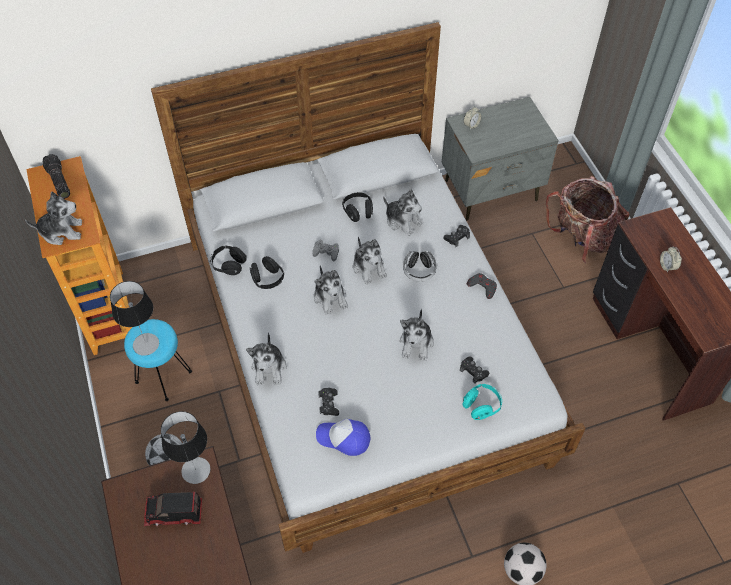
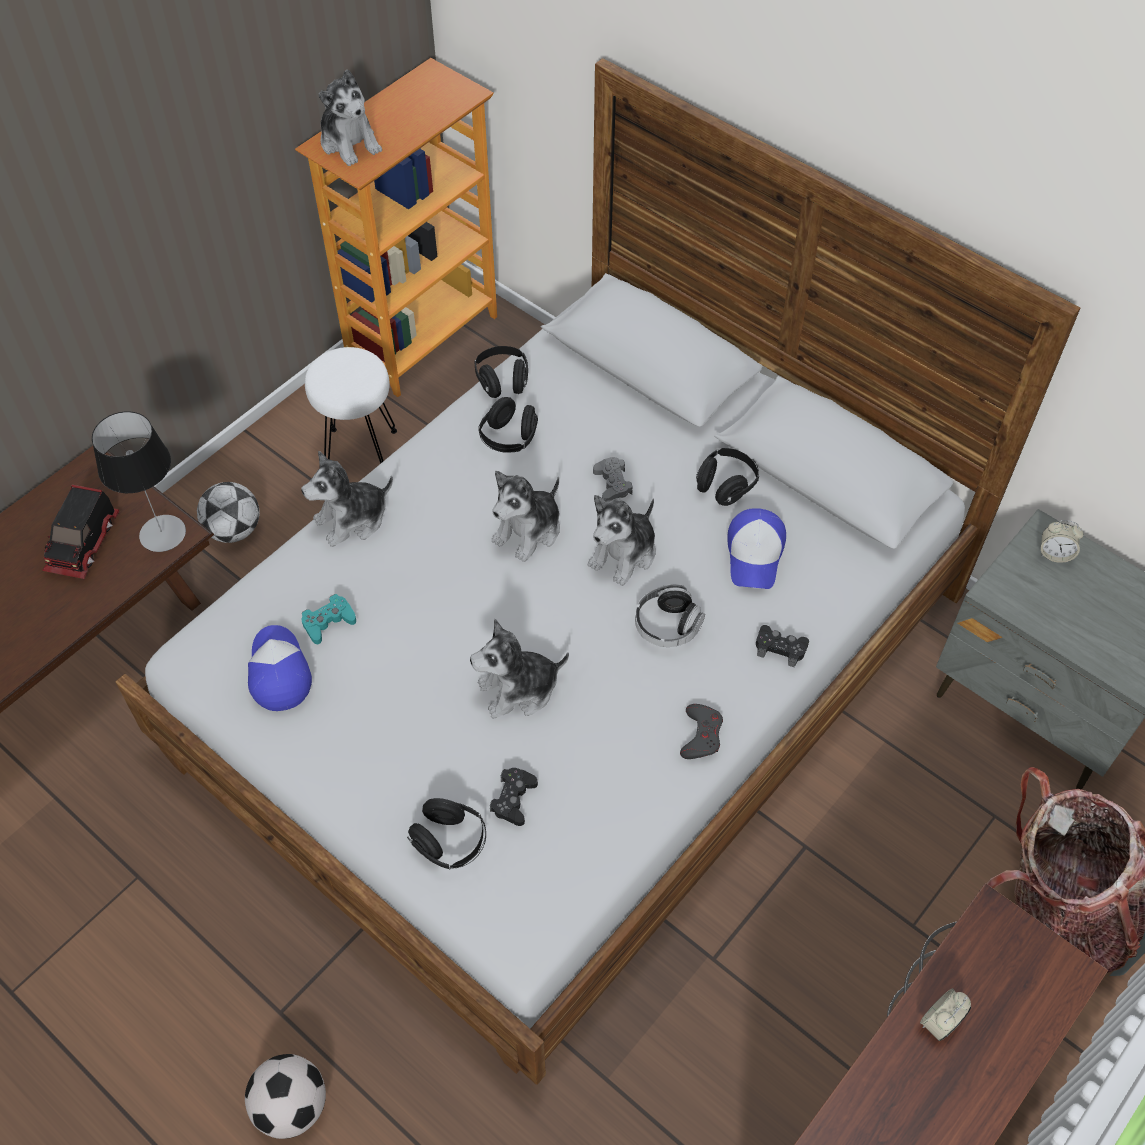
camera: 60 degrees right, 0 degrees up
flashlight [42,154,70,199] -> none
table lamp [110,281,159,356] -> none
turquoise stool [124,319,192,401] -> white stool [305,347,397,464]
toy truck [144,492,202,526] -> toy truck turned 135 degrees counterclockwise [42,485,119,579]
black game controller [318,388,339,416] -> turquoise game controller [301,594,356,644]
plush toy [383,189,423,236] -> cap [727,508,786,589]
turquoise headphones [462,384,502,420] -> black headphones [407,798,486,870]

